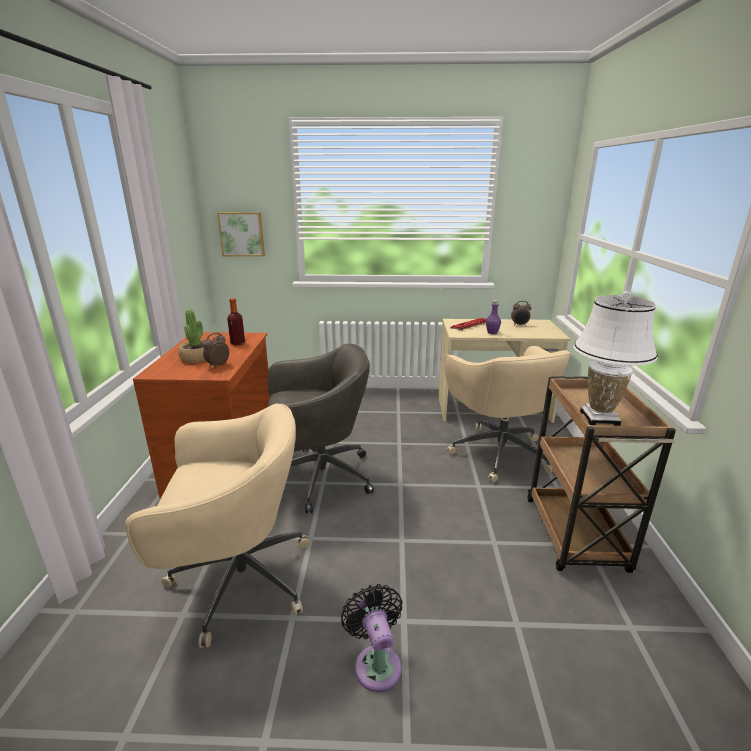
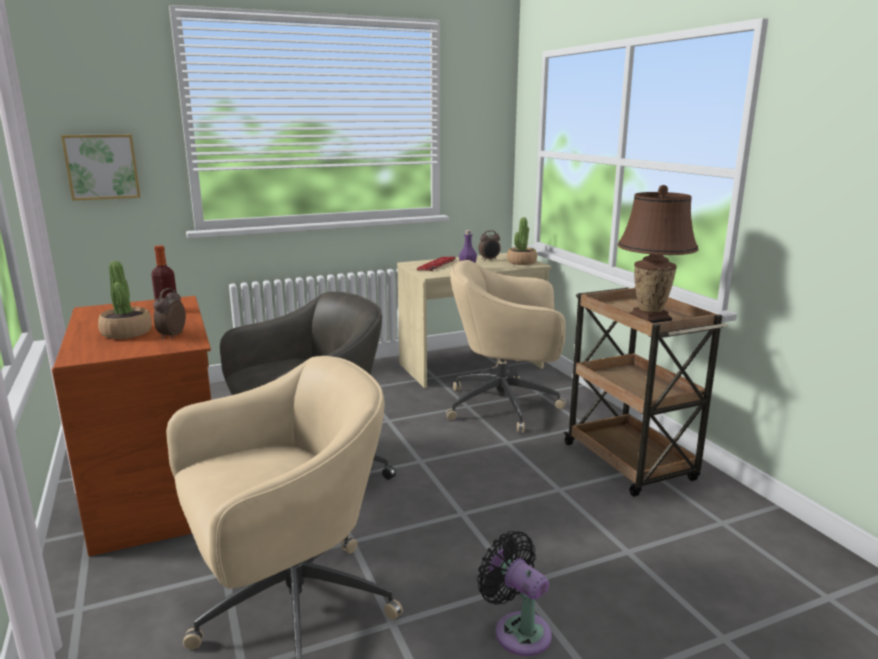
camera: 25 degrees left, 5 degrees down
beige office chair [444,346,571,483] -> beige office chair turned 135 degrees clockwise [446,260,566,433]
white table lamp [573,291,658,426] -> brown table lamp [618,185,699,323]
none -> potted plant [507,217,537,265]

